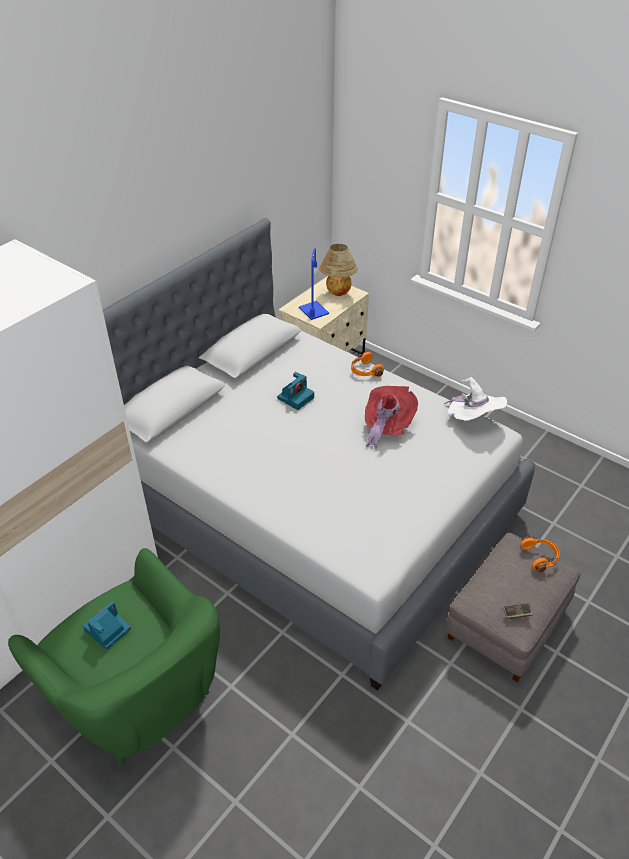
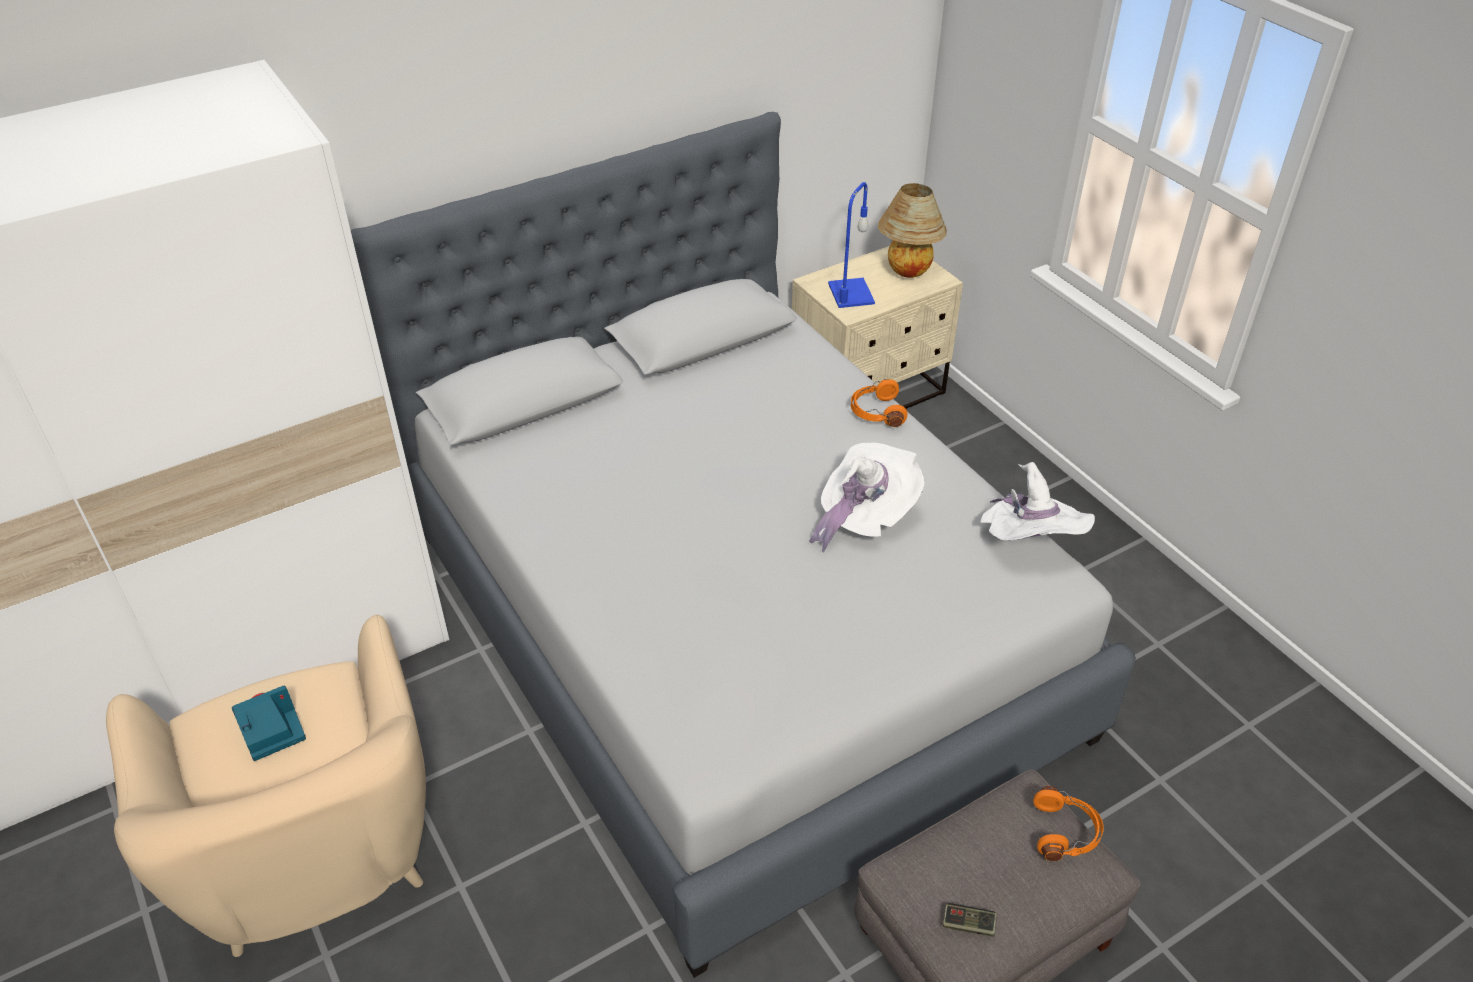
camera: 20 degrees right, 0 degrees up
green armchair [8,548,220,766] -> beige armchair [106,615,426,957]
camera [277,372,314,410] -> none
red hat [365,386,418,450] -> white hat [809,443,925,553]

